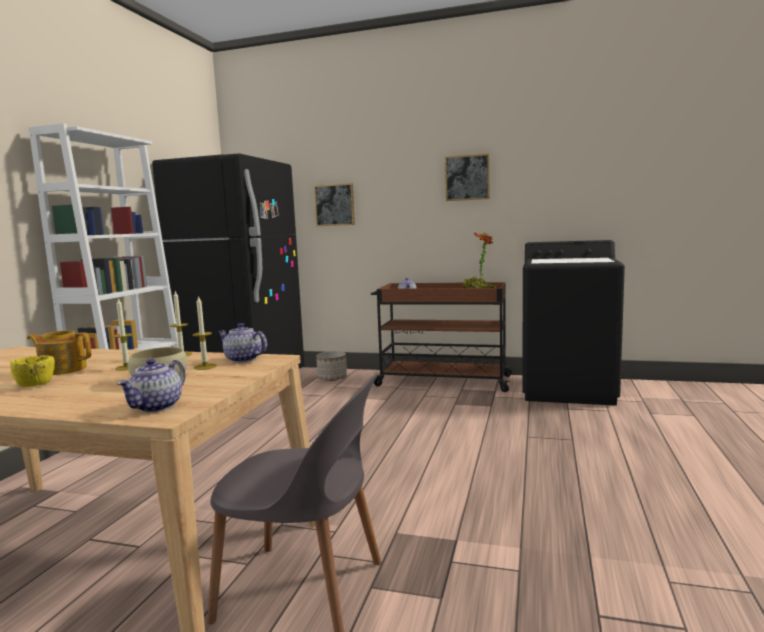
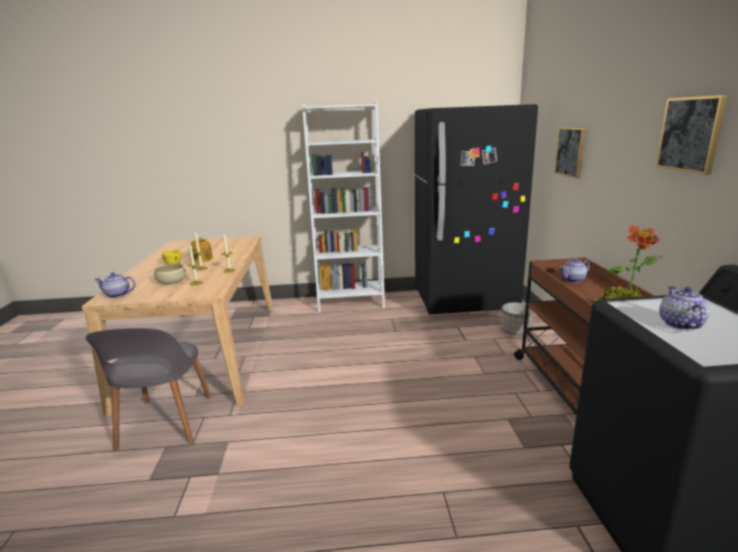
camera: 70 degrees right, 10 degrees up
teapot [218,323,267,363] -> teapot moved to [659,286,710,330]

